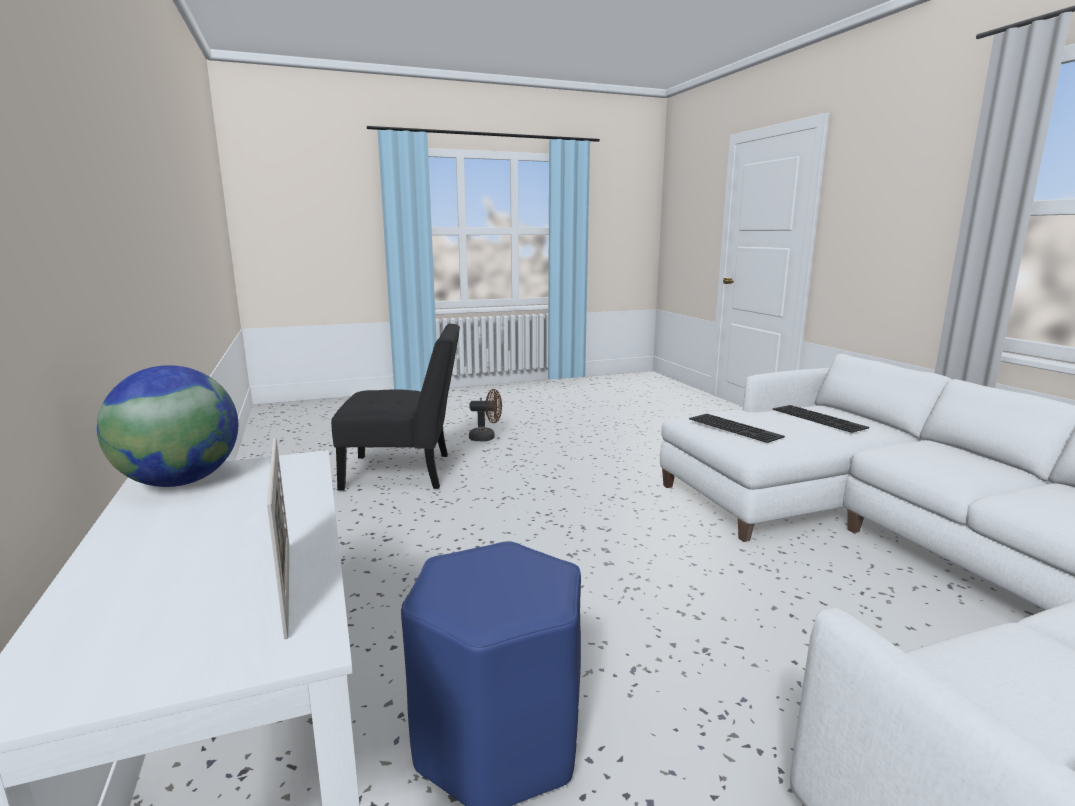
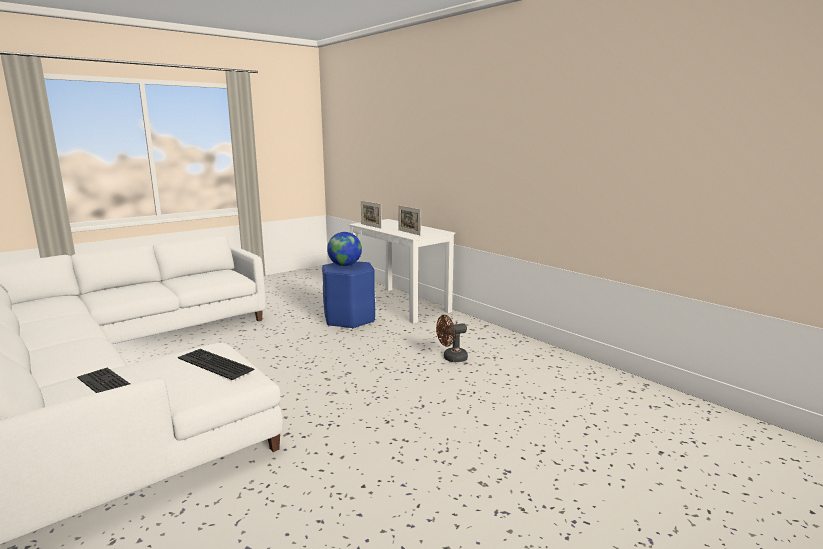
camera: 160 degrees right, 0 degrees up
globe [97,365,238,487] -> globe moved to [327,232,362,266]
black chair [331,324,460,491] -> none
brown fan [469,389,502,441] -> brown fan moved to [436,315,468,362]
none -> picture frame [398,205,421,236]

